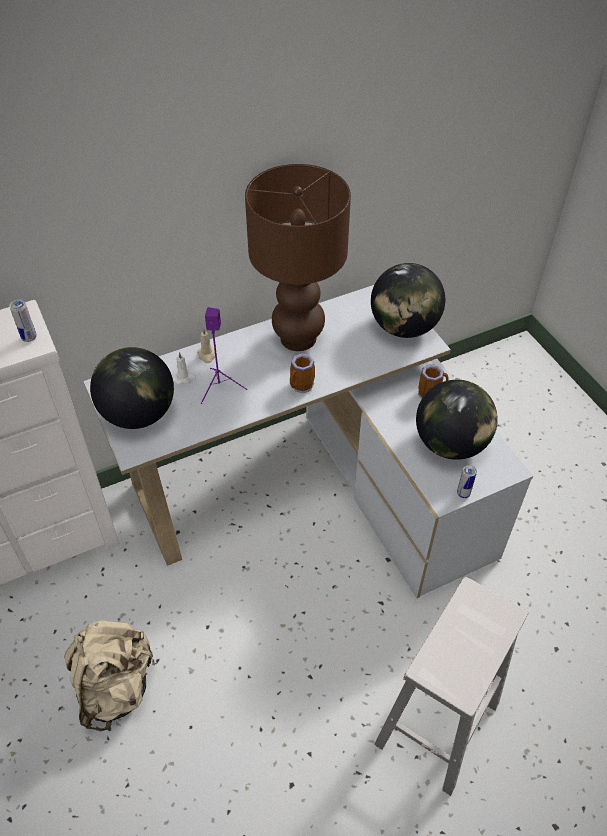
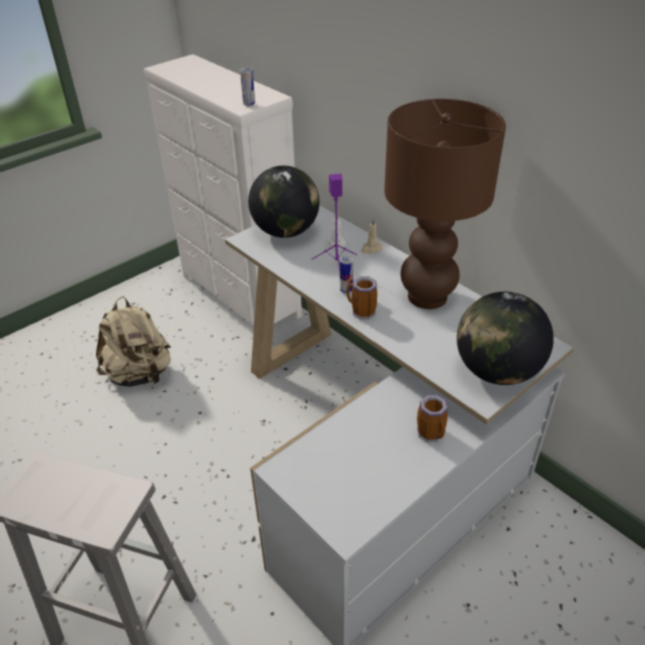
camera: 75 degrees right, 10 degrees down
globe [416,380,498,460] -> none
can [457,465,477,498] -> can moved to [340,256,353,294]

